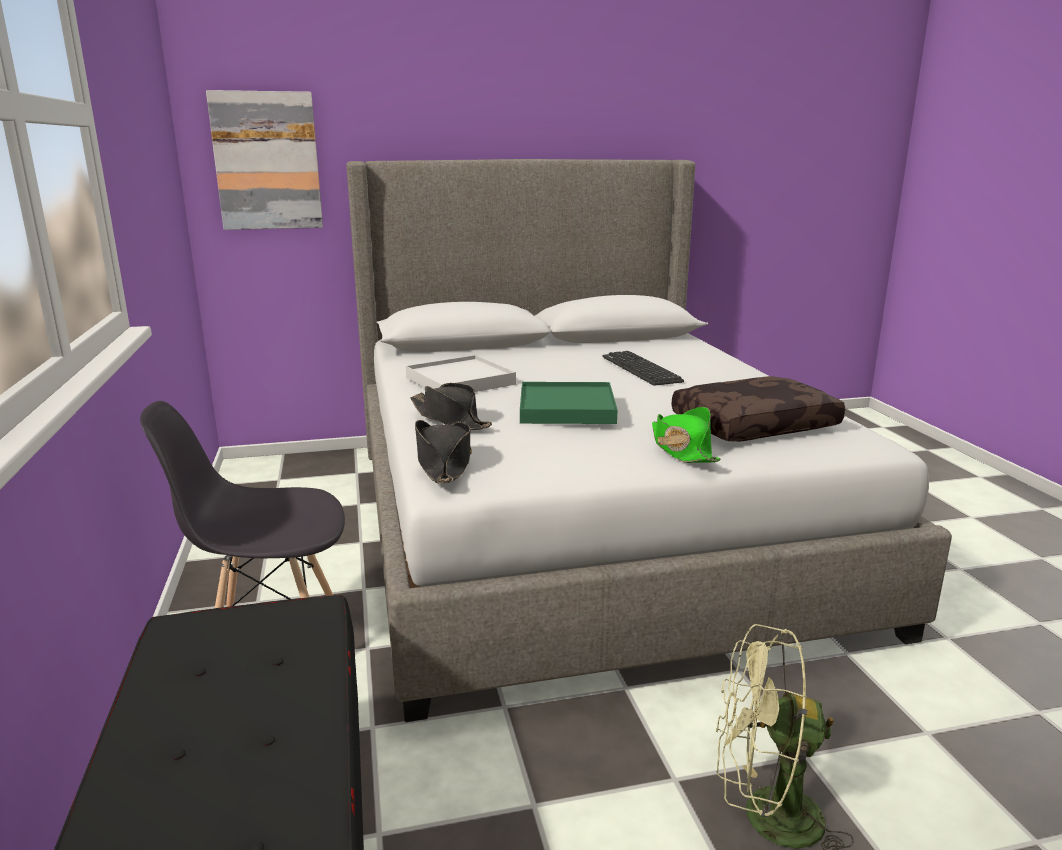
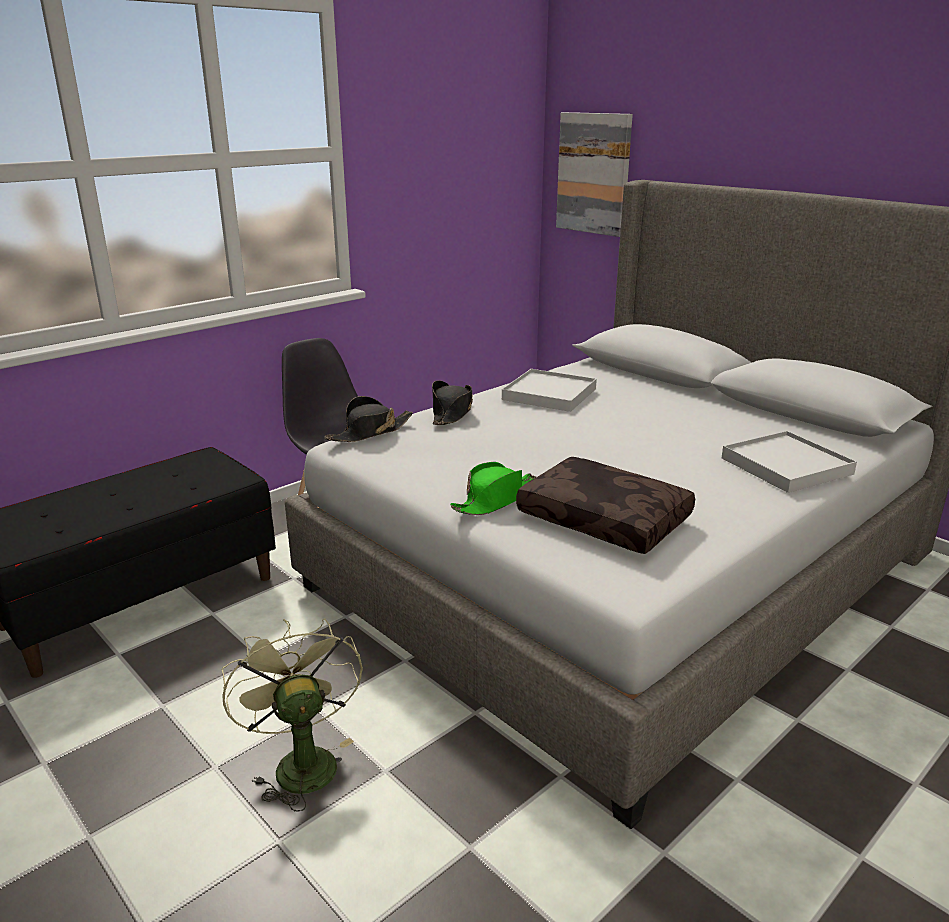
camera: 60 degrees right, 5 degrees up
green tray [520,382,618,424] -> none
keyboard [602,351,684,385] -> none
none -> white tray [722,431,857,493]

